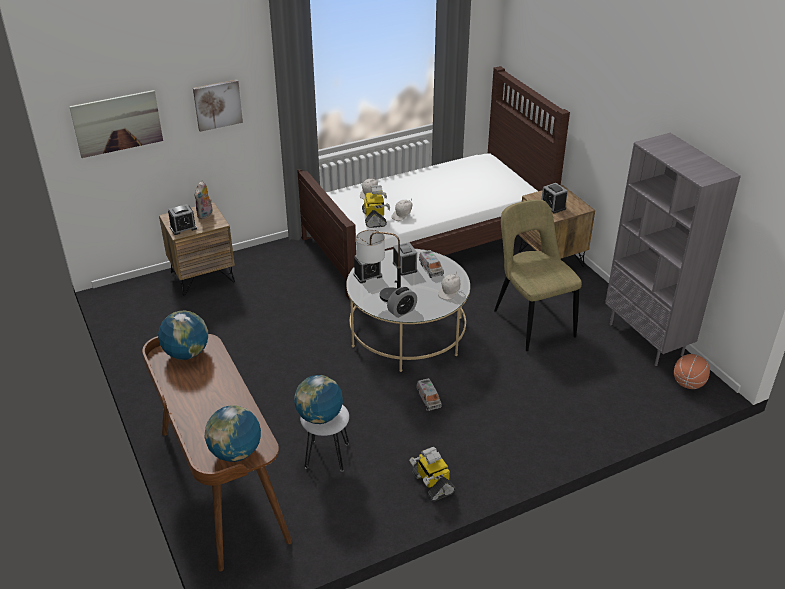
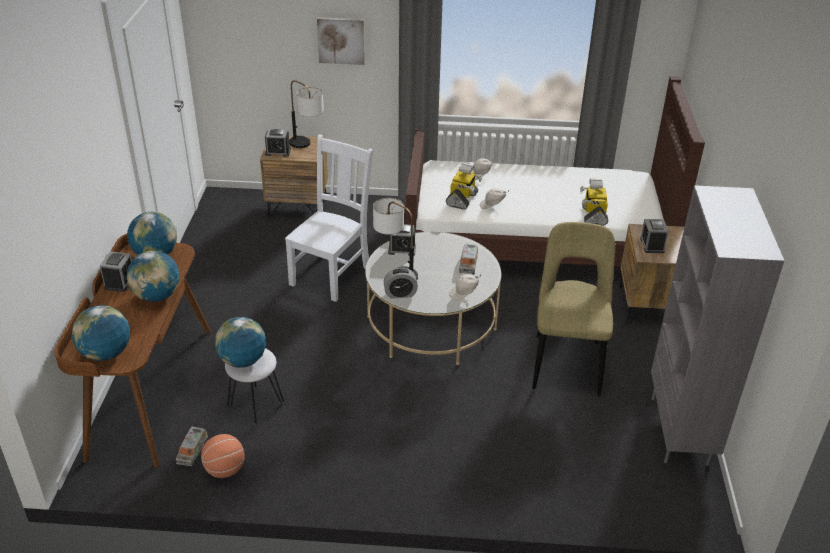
camera: 30 degrees right, 0 degrees up
picture [69,90,163,158] -> none
plush toy [195,181,212,219] -> table lamp [289,80,324,148]
alarm clock [393,242,417,276] -> alarm clock moved to [100,252,132,292]
toy robot [409,447,455,501] -> toy robot moved to [580,178,608,226]
toy truck [416,378,442,411] -> toy truck moved to [176,427,208,467]
basketball [674,354,710,389] -> basketball moved to [201,434,245,478]
none -> globe [126,251,180,302]
none -> white chair [285,135,373,302]

